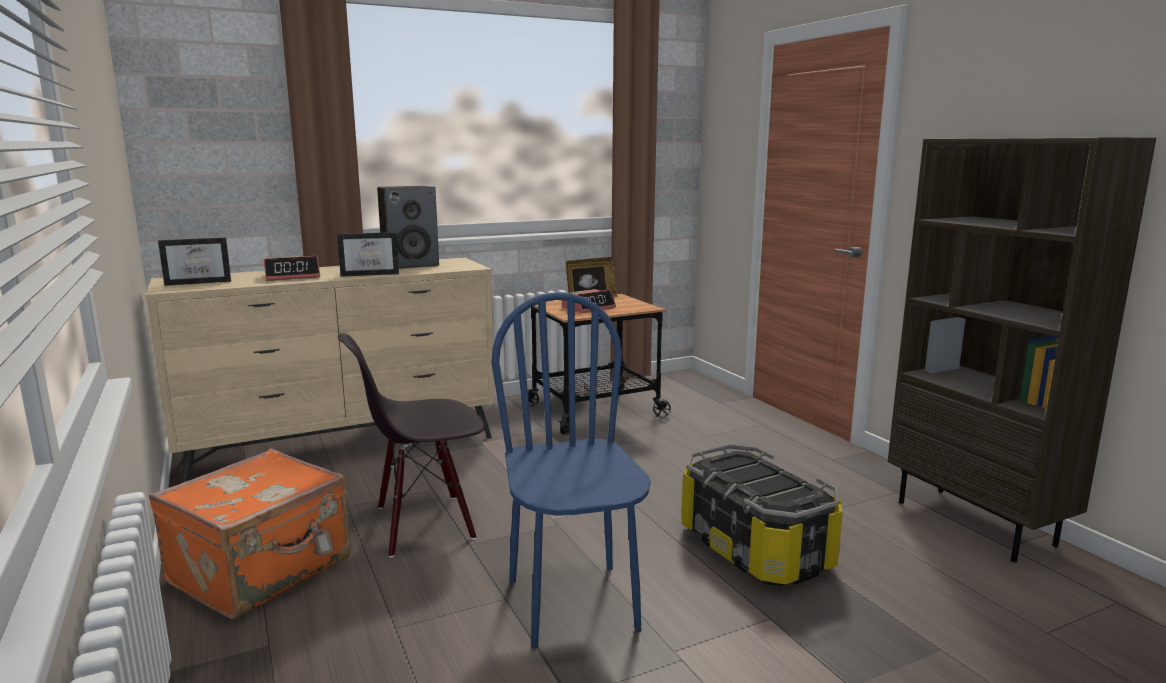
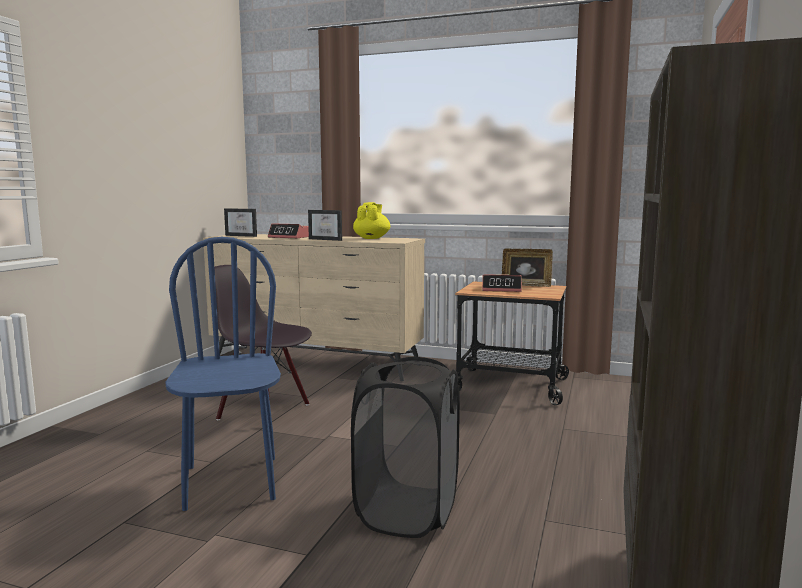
camera: 45 degrees right, 5 degrees down
orange suitcase [148,449,351,619] -> none
speaker [377,186,439,269] -> yellow teapot [353,202,390,239]
blue chair [491,292,651,649] -> blue chair turned 45 degrees counterclockwise [166,237,281,511]
storage box [681,444,843,586] -> black laundry basket [351,357,460,538]

